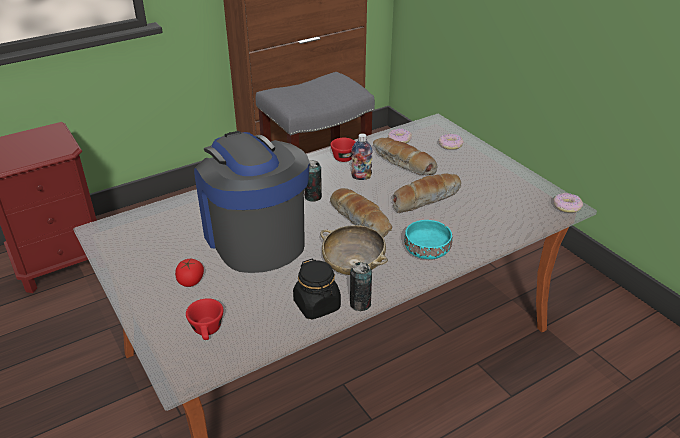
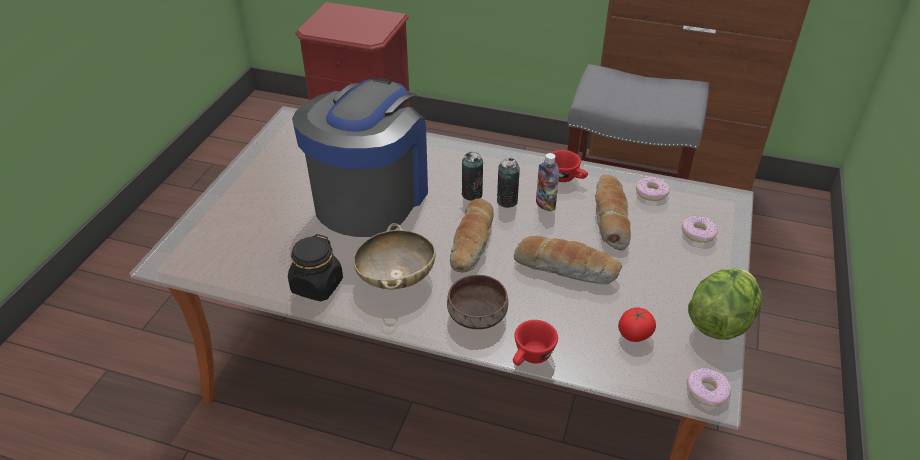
camera: 50 degrees right, 5 degrees up
tomato [175,259,204,287] -> tomato moved to [618,307,656,342]
red cup [186,298,223,340] -> red cup moved to [513,320,558,366]
can [350,262,372,311] -> can moved to [497,158,520,208]
turquoise bowl [404,220,452,259] -> brown bowl [447,275,508,329]
none -> lettuce [688,268,762,340]

